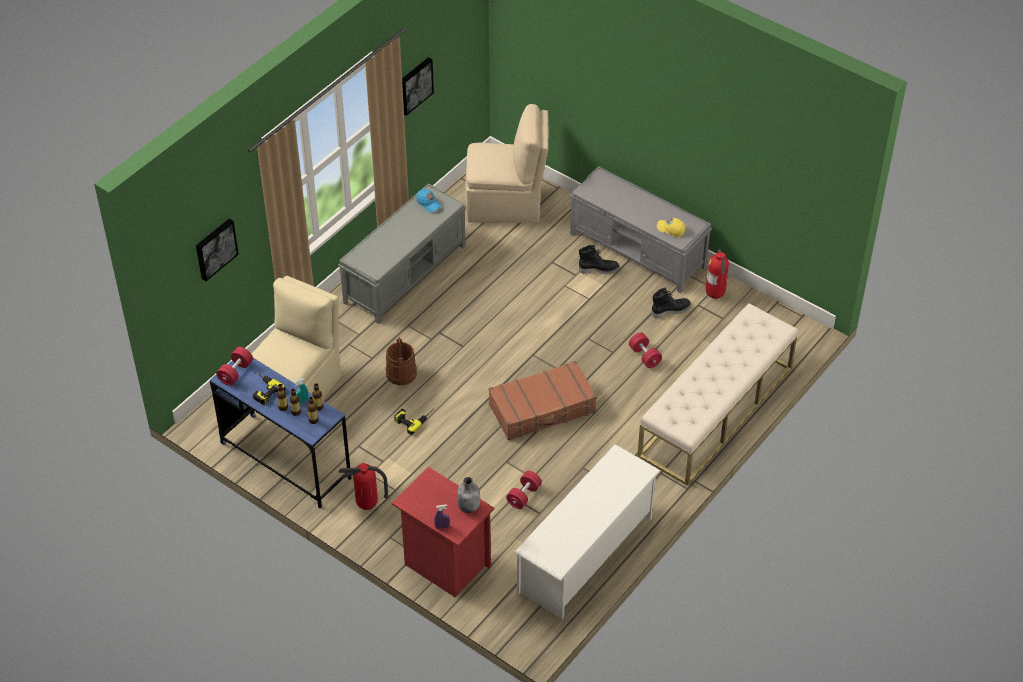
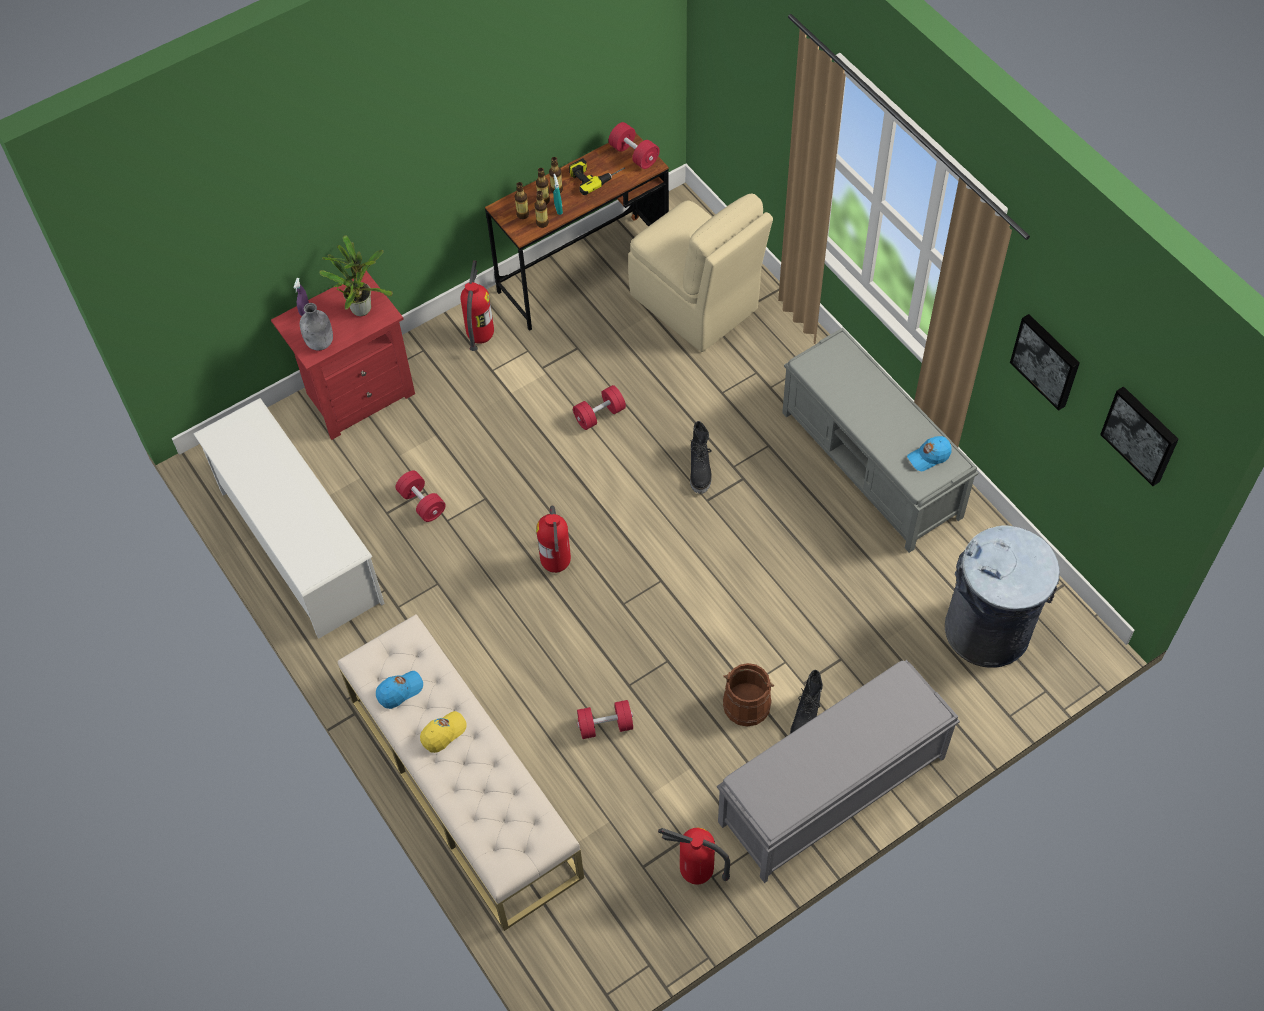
camera: 110 degrees right, 10 degrees up
picture [196,219,239,281] -> picture moved to [1100,386,1179,486]
blue desk [210,358,351,508] -> brown desk [485,132,669,331]
brown bucket [386,337,417,385] -> brown bucket moved to [723,663,774,727]
power drill [394,409,434,435] -> red dumbbell [573,385,626,430]
beige chair [465,104,549,223] -> grey trash can [945,525,1060,668]
brown suitcase [489,361,597,440] -> fire extinguisher [536,505,571,573]
black boot [651,288,691,318] -> black boot moved to [690,421,712,494]
yellow cap [657,218,686,237] -> yellow cap moved to [420,711,467,753]
none -> potted plant [320,235,393,316]
none -> blue cap [376,671,423,709]

